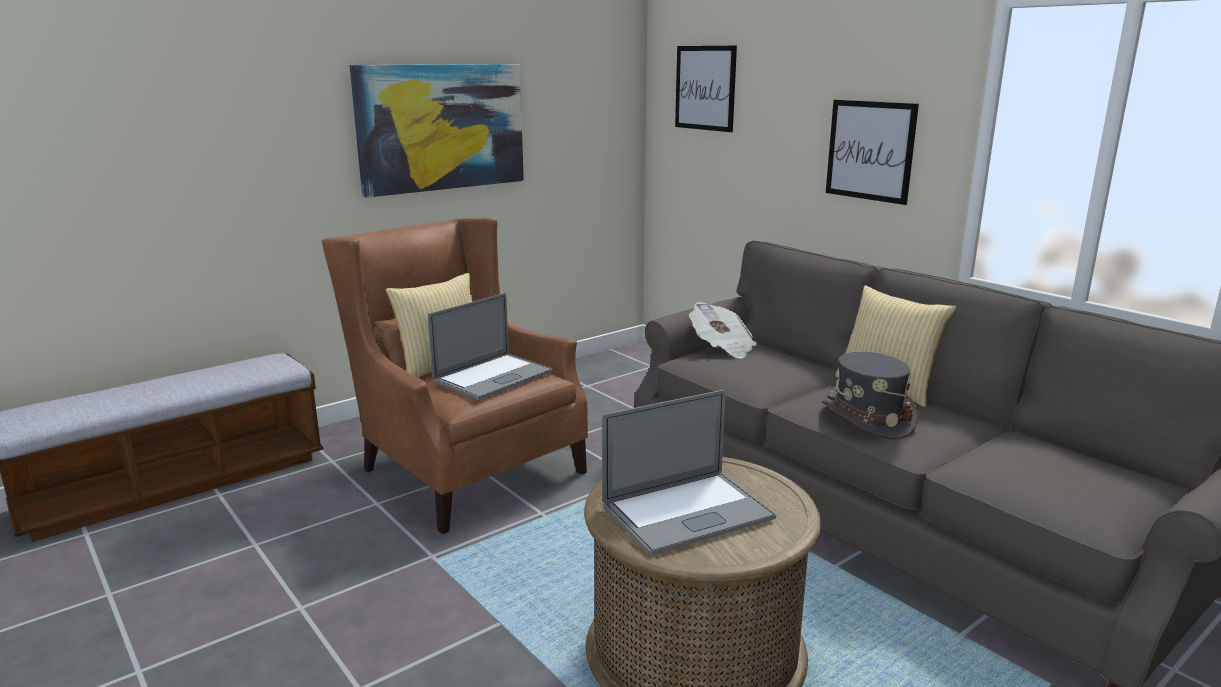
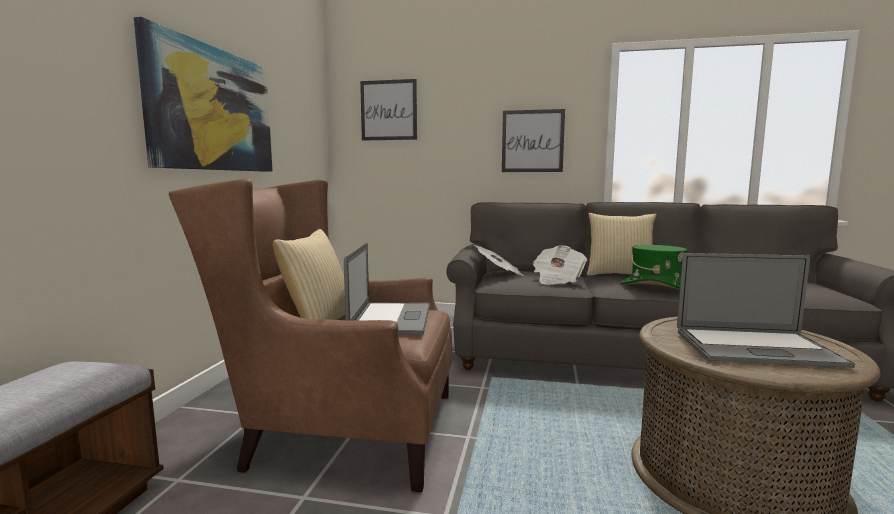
camera: 40 degrees left, 10 degrees down
laptop [602,390,776,555] -> laptop turned 75 degrees clockwise [677,253,855,368]
grey hat [822,352,918,440] -> green hat [620,245,687,289]
none -> newspaper [533,245,587,285]

